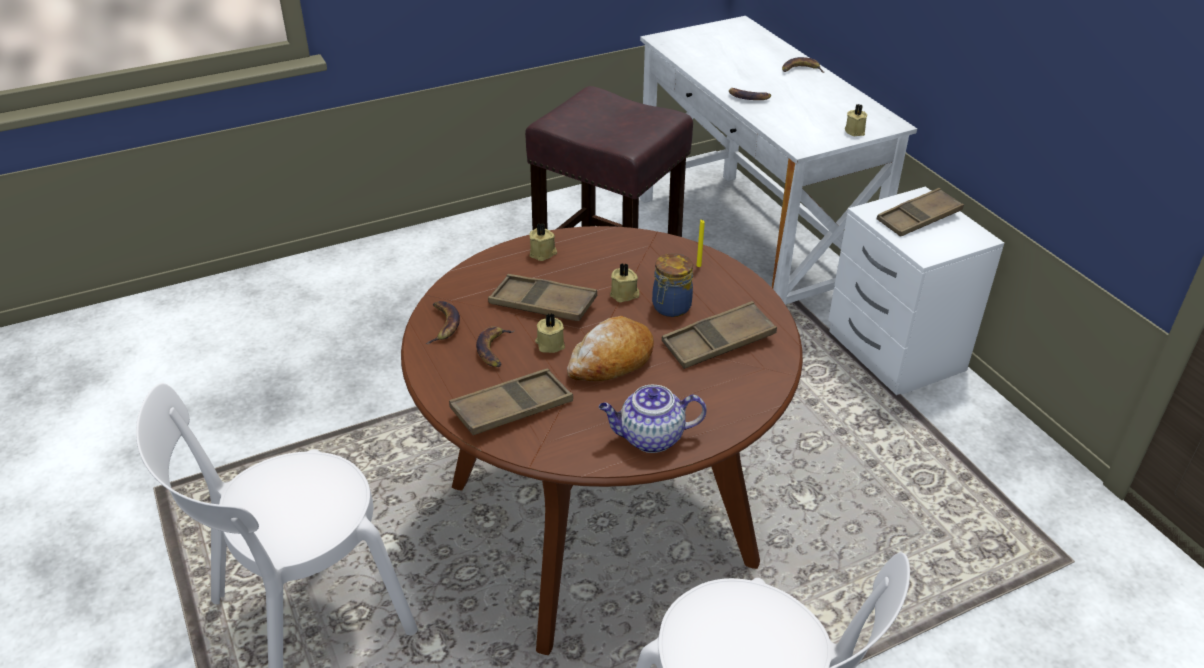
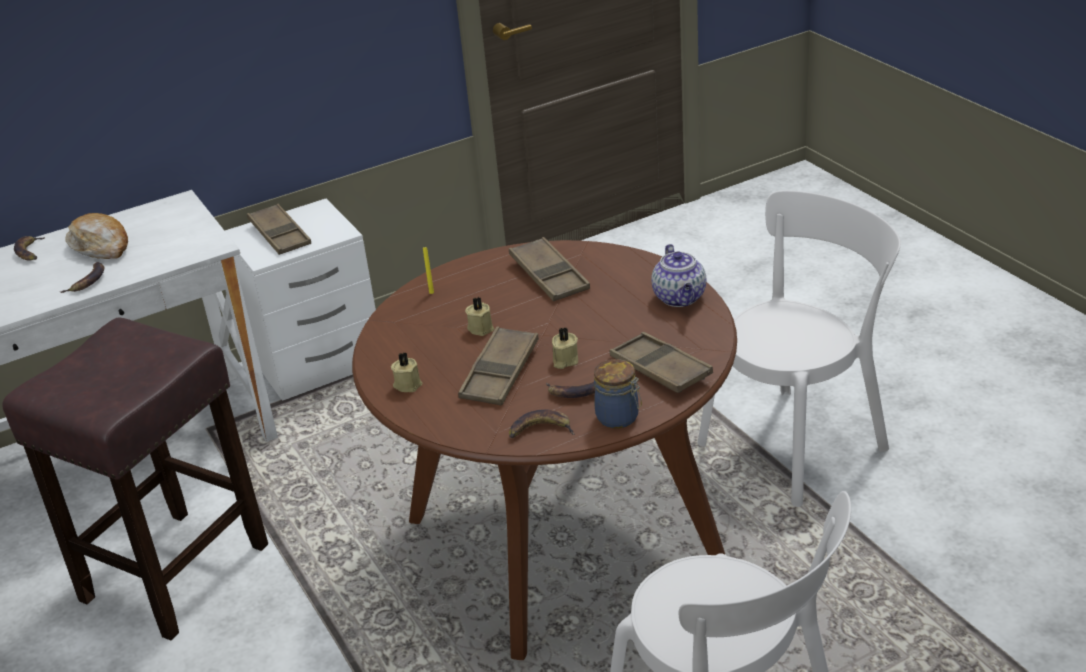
camera: 90 degrees left, 5 degrees down
bread [567,316,654,382] -> bread moved to [65,213,128,259]
jar [652,253,693,317] -> jar moved to [594,359,642,428]
beige candle [845,104,867,136] -> none

